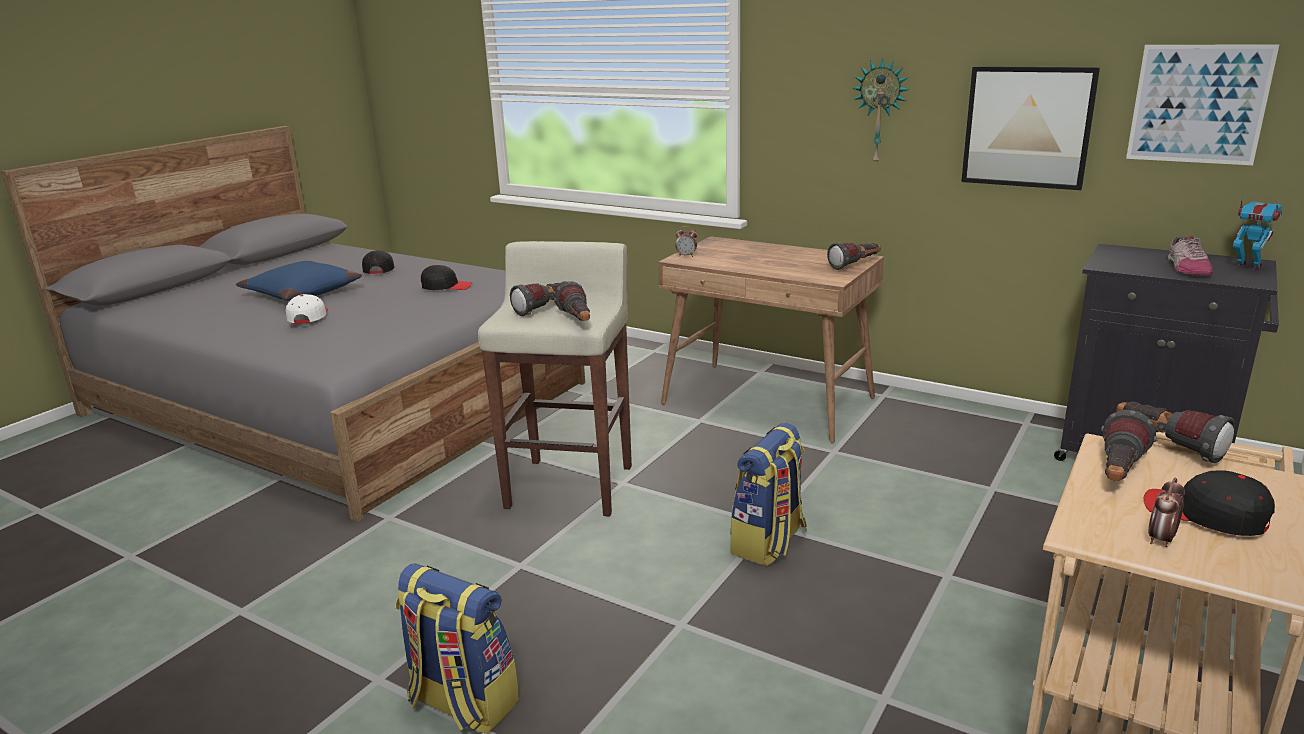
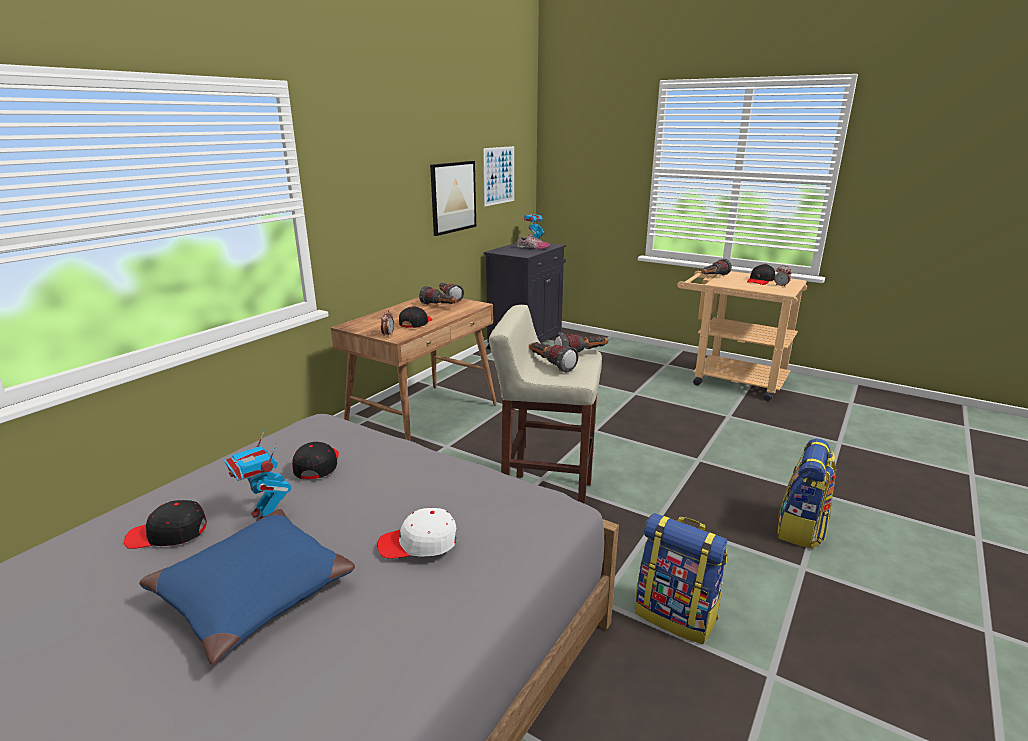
camera: 90 degrees left, 0 degrees up
backpack [730,423,807,566] -> backpack moved to [635,513,728,644]
wall clock [852,58,909,166] -> none
flashlight [1101,410,1157,481] -> flashlight moved to [419,286,457,305]
none -> toy robot [224,429,291,522]
none -> black cap [399,307,432,328]

